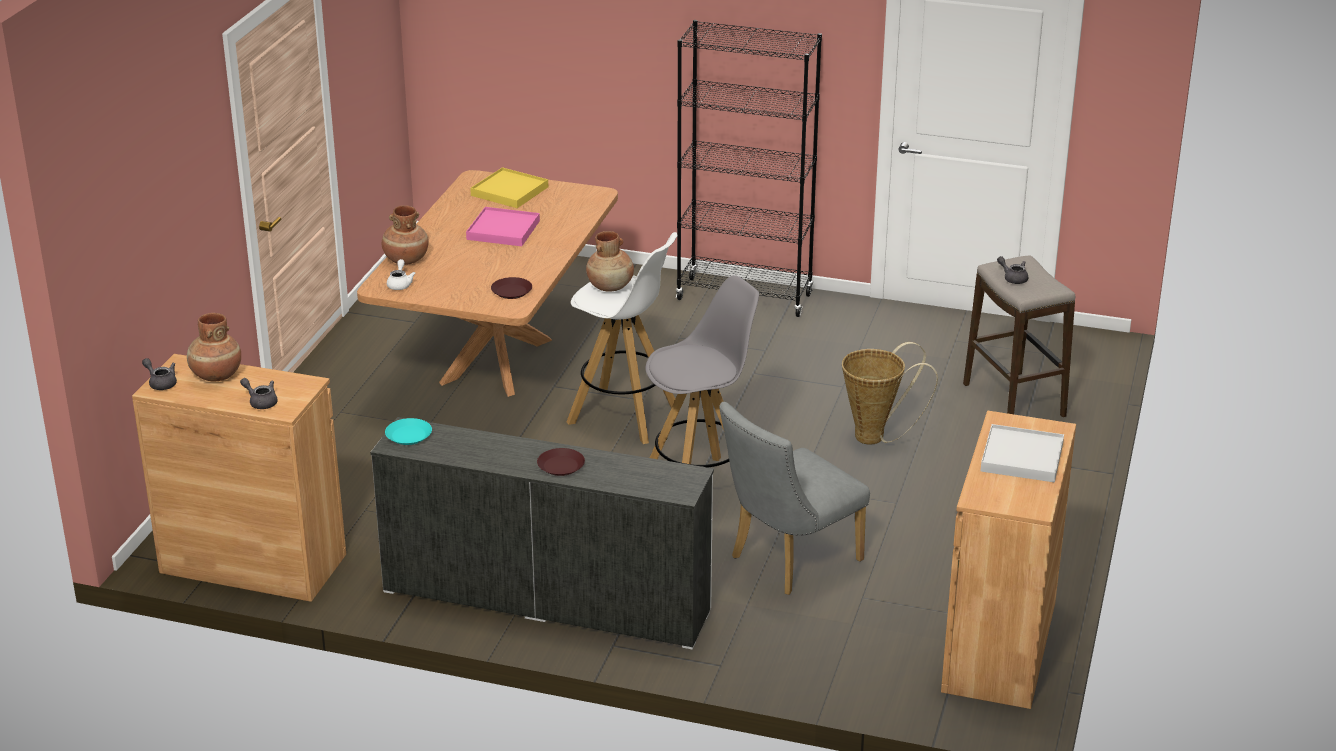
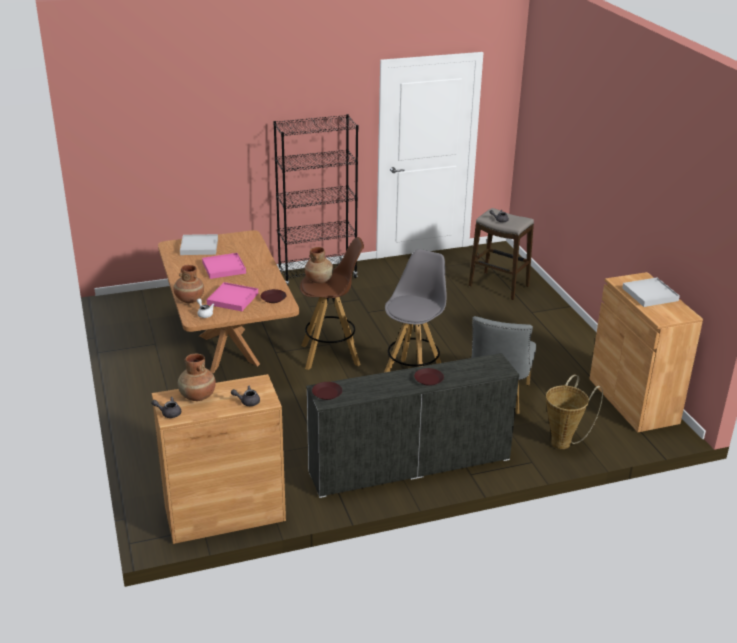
camera: 35 degrees left, 0 degrees up
turquoise plate [385,418,432,445] -> brown plate [312,382,342,400]
yellow tray [470,167,548,208] -> white tray [180,234,218,255]
white stool [567,232,677,444] -> brown stool [300,237,364,370]
basket [842,342,938,445] -> basket moved to [546,375,603,449]
none -> pink tray [206,282,258,311]

